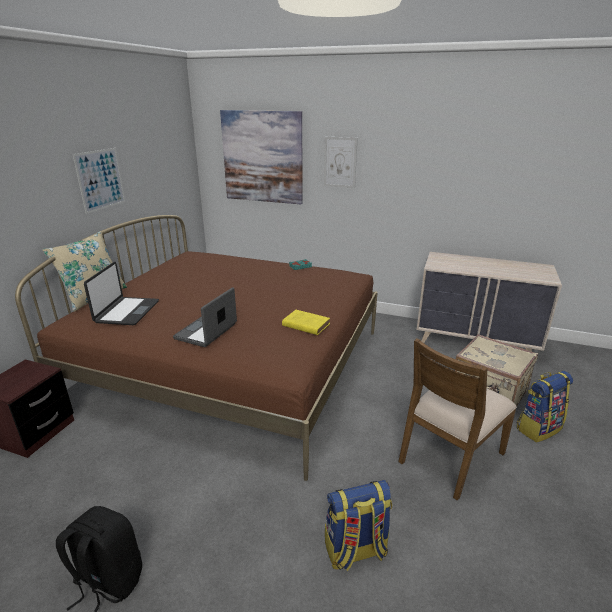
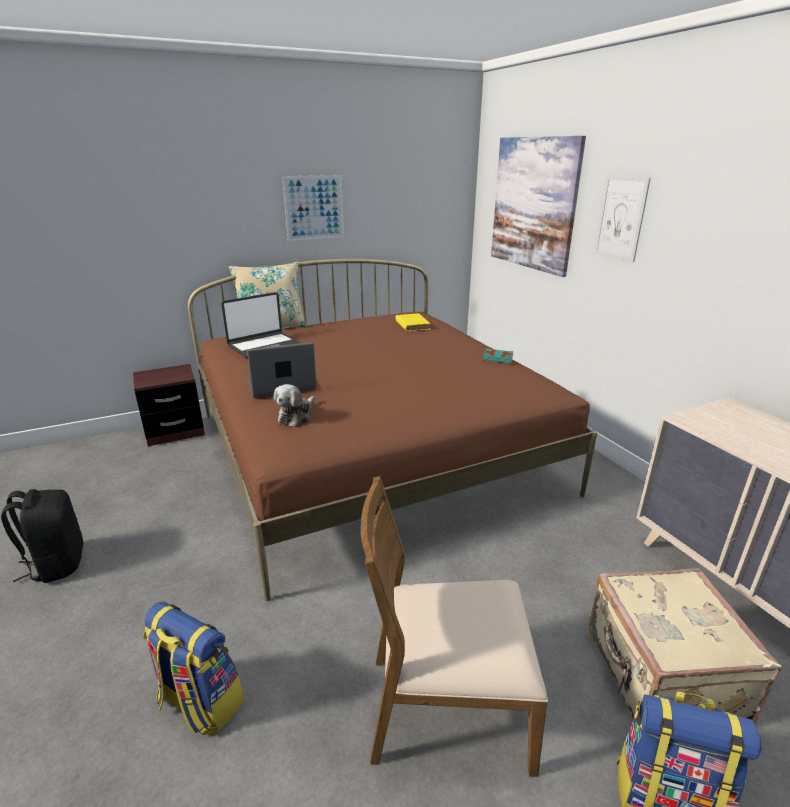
camera: 45 degrees right, 0 degrees up
yellow book [282,310,330,335] -> yellow book moved to [395,313,431,331]
none -> plush toy [274,384,315,427]

